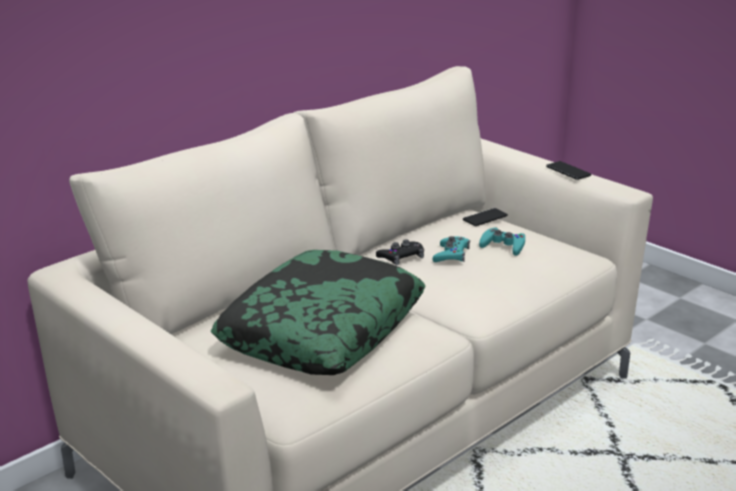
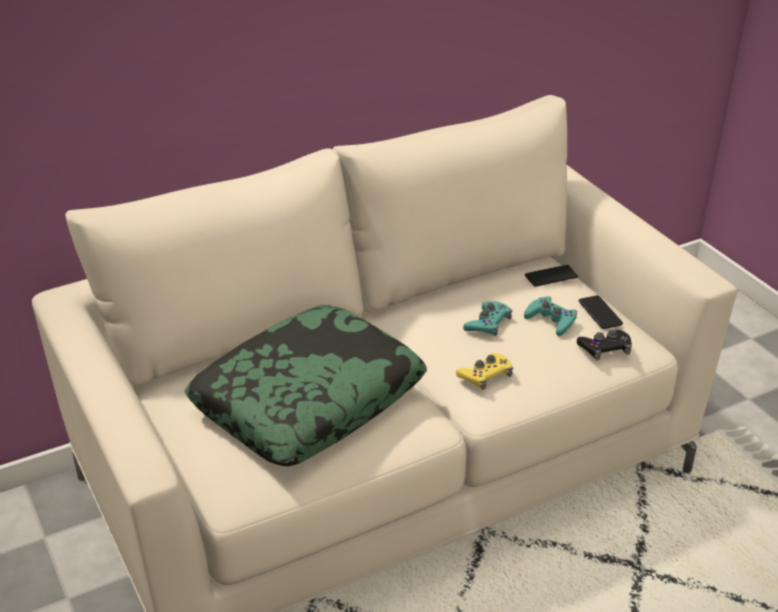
camera: 15 degrees right, 10 degrees up
black game controller [376,239,424,265] -> black game controller moved to [577,330,632,360]
phone [546,161,591,180] -> phone moved to [579,295,623,329]
none -> yellow game controller [456,353,513,390]

